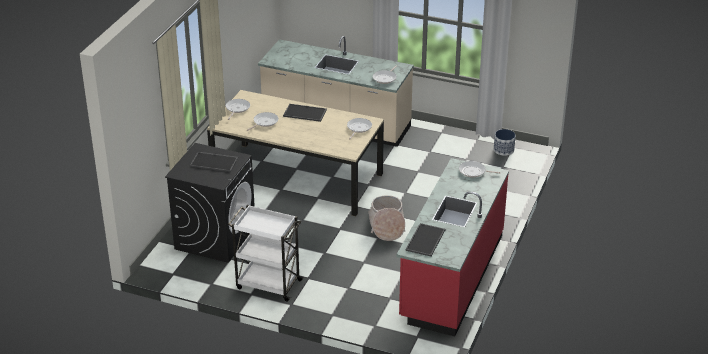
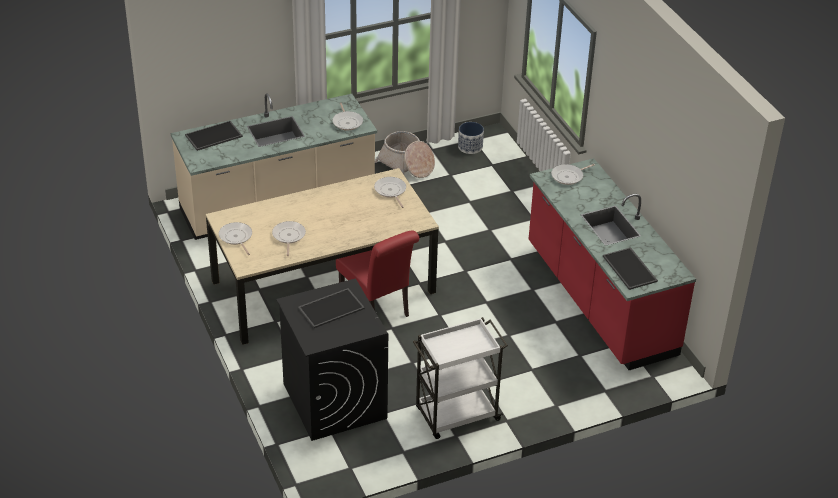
camera: 45 degrees left, 5 degrees up
tray [283,104,327,122] -> tray moved to [185,121,243,151]
basket [368,195,405,241] -> basket moved to [375,131,435,178]
none -> red chair [336,230,419,317]

